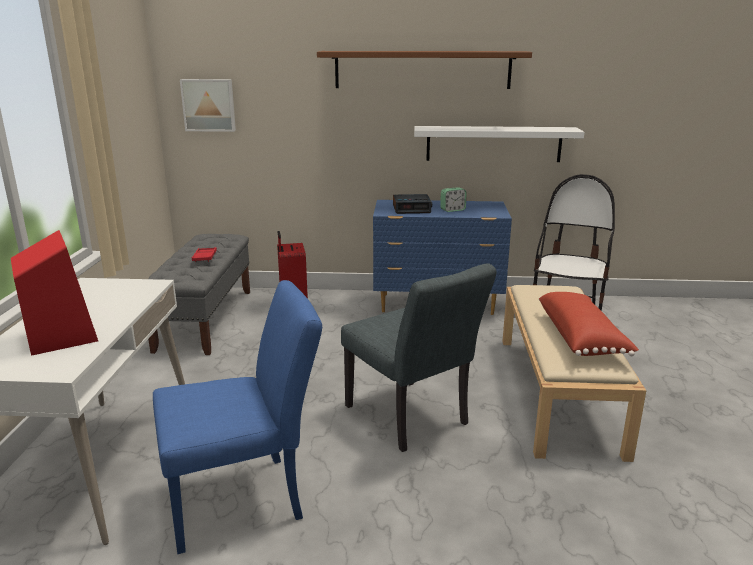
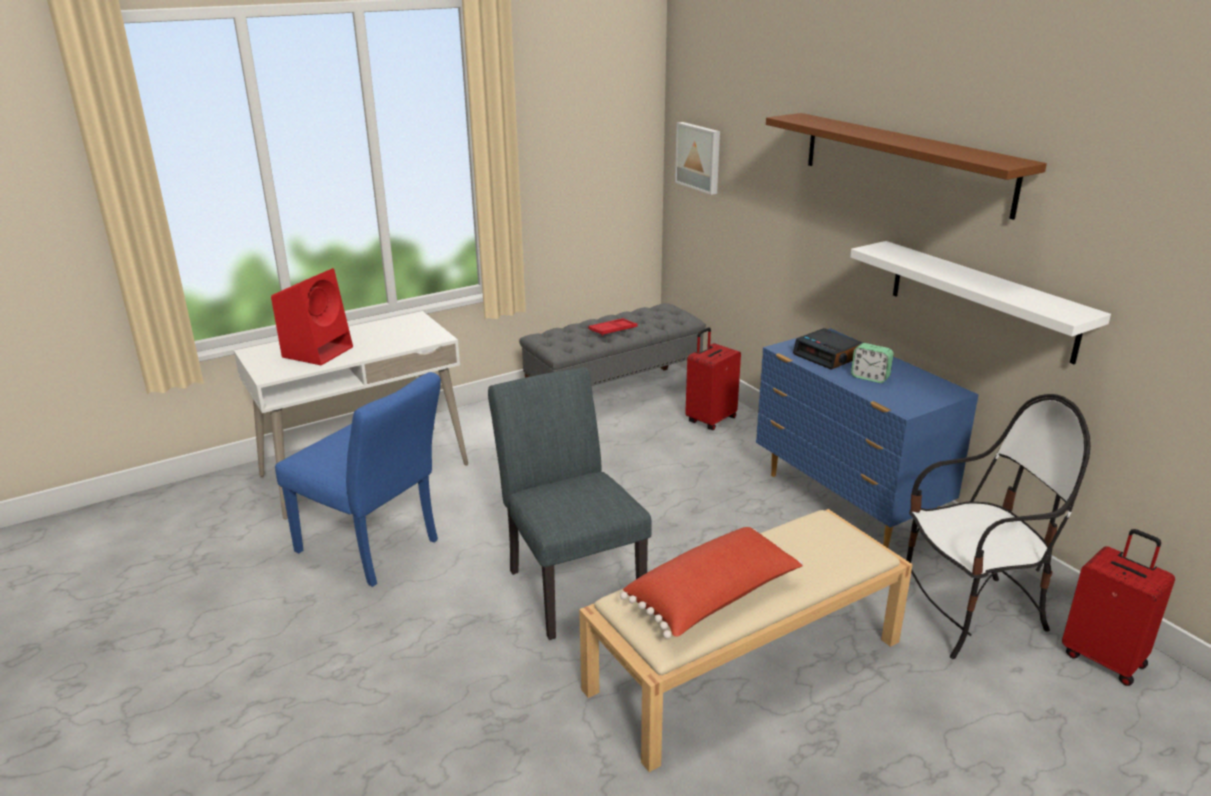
camera: 55 degrees right, 5 degrees up
grey chair [341,263,496,452] -> grey chair turned 135 degrees clockwise [488,367,652,640]
none -> red suitcase [1062,529,1175,686]

